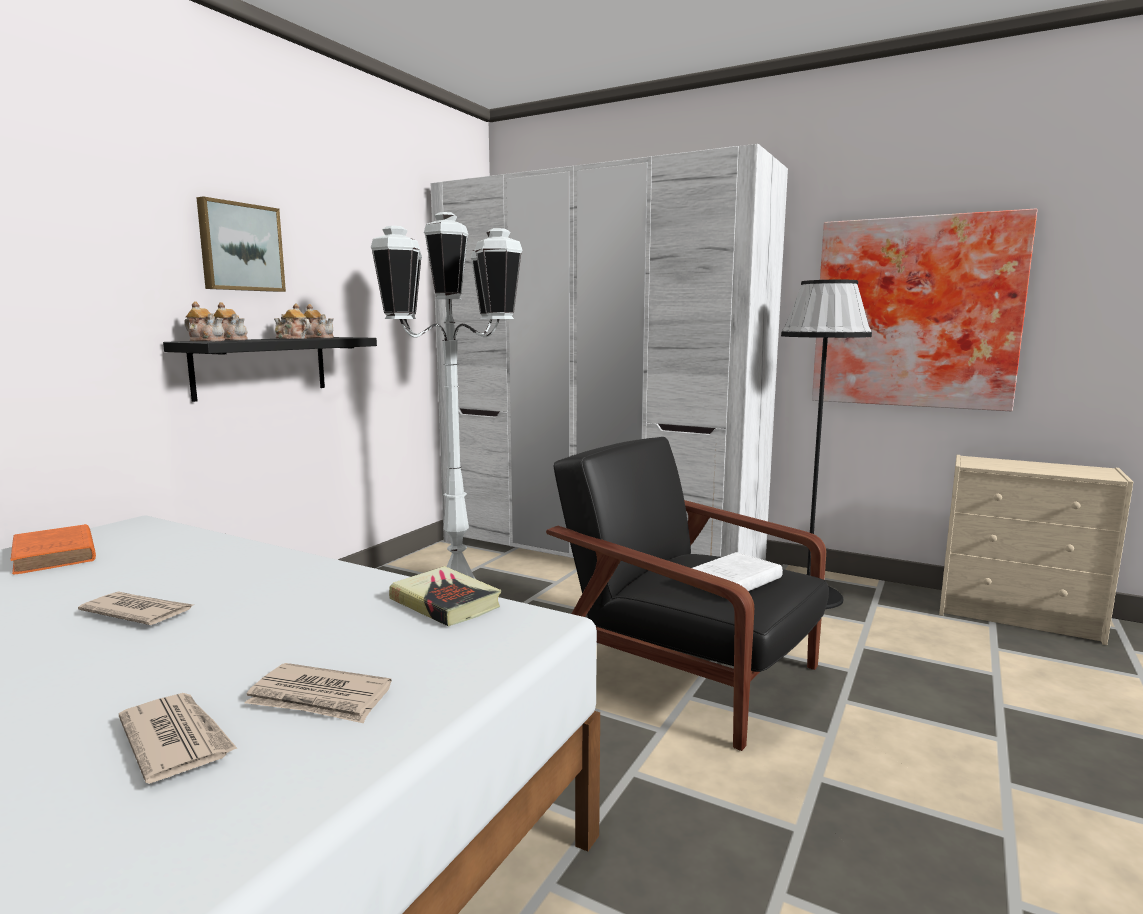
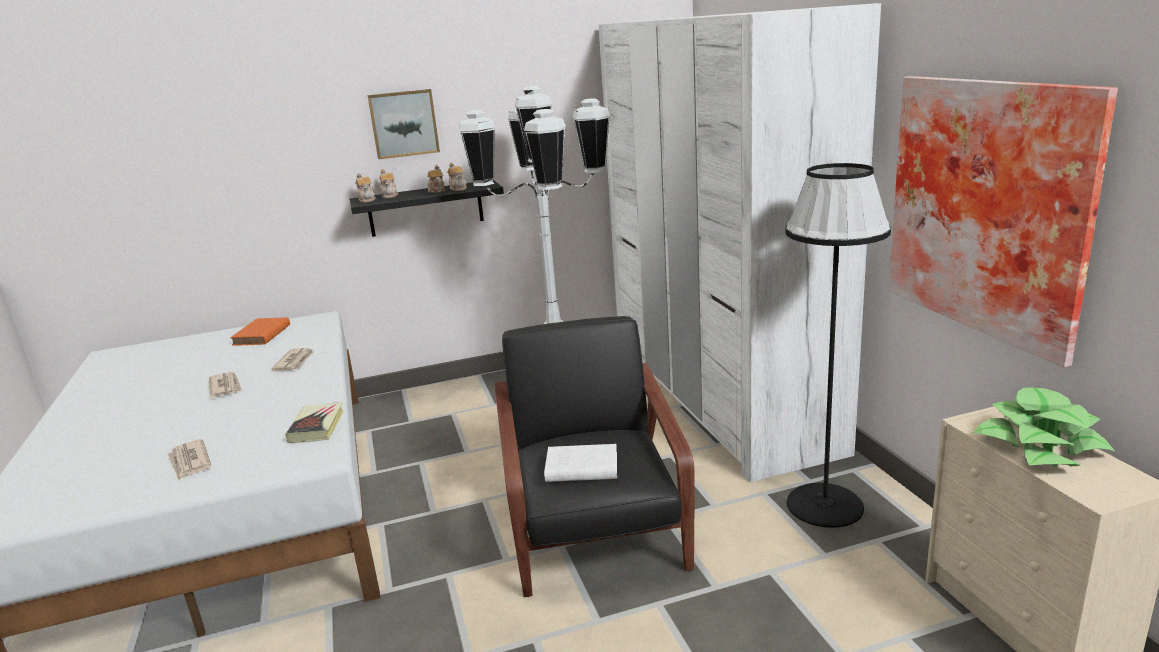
camera: 45 degrees right, 10 degrees up
newspaper [119,693,238,784] -> newspaper moved to [271,348,314,371]
none -> potted plant [973,387,1116,466]

